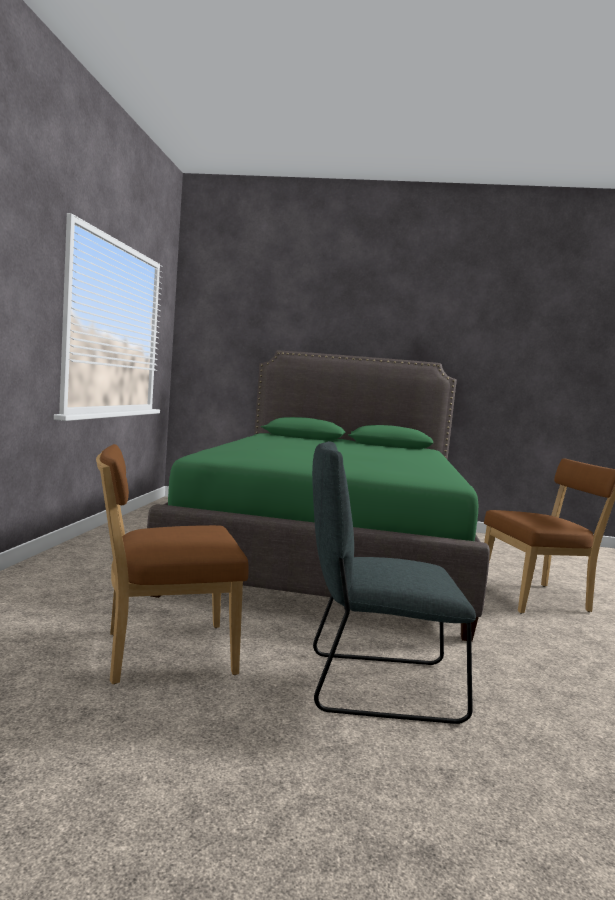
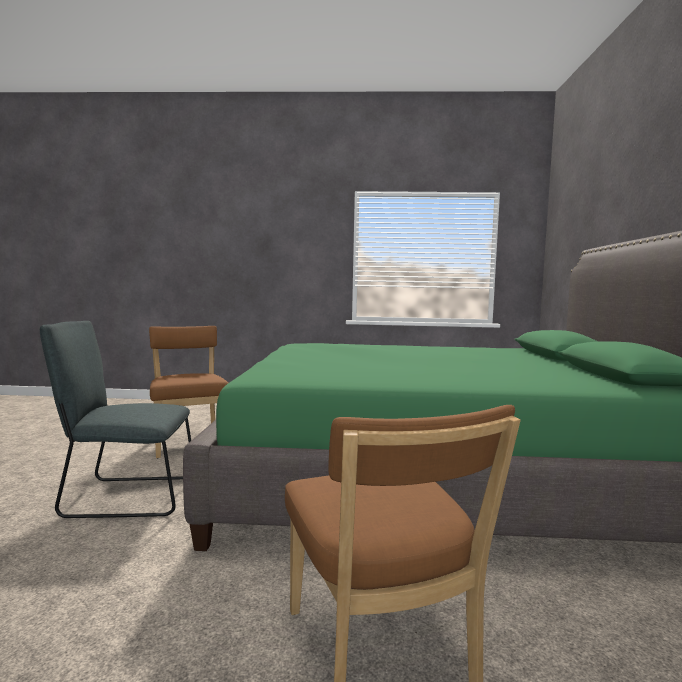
camera: 85 degrees right, 0 degrees up
grey chair [312,441,476,724] -> grey chair turned 90 degrees counterclockwise [40,321,191,518]

